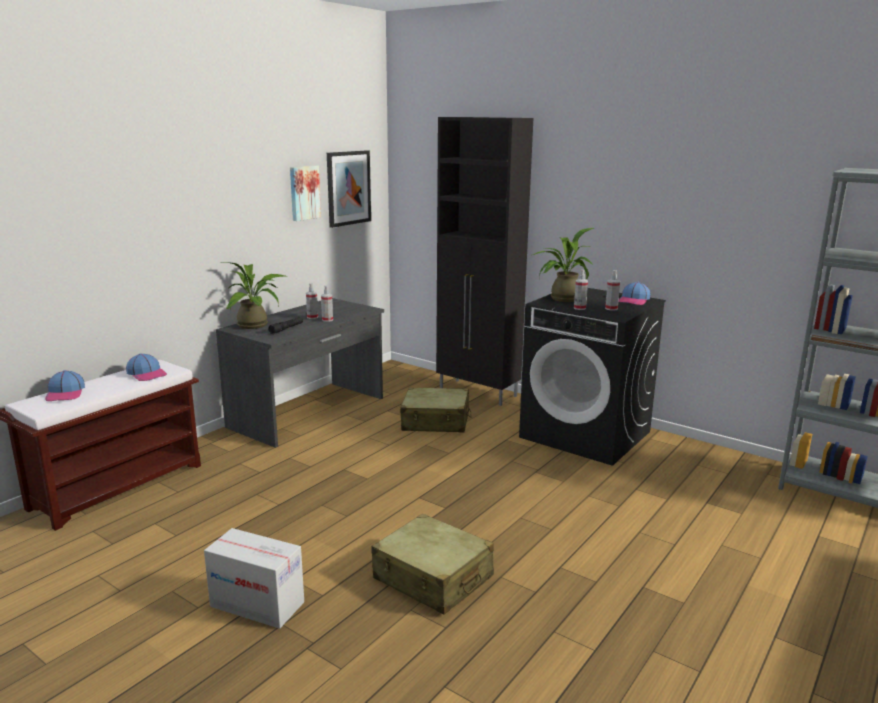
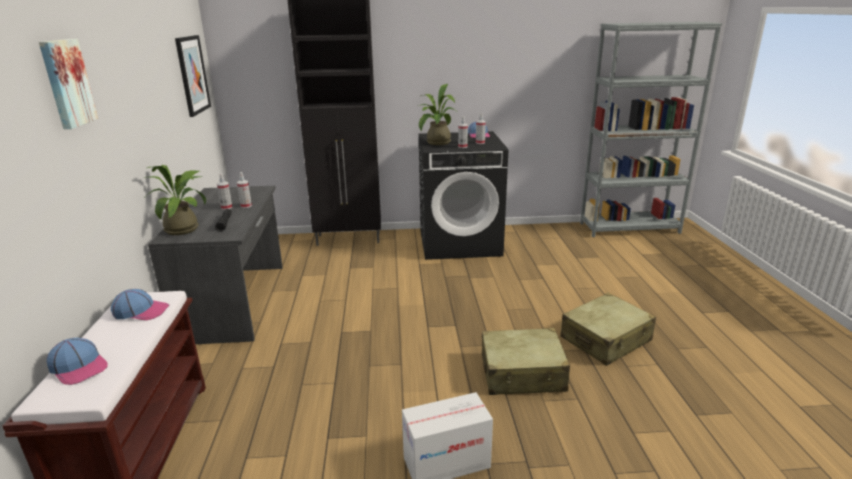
camera: 40 degrees left, 5 degrees up
picture [290,165,321,221] -> picture moved to [39,39,98,129]
beige suitcase [400,388,471,432] -> beige suitcase moved to [560,293,656,366]

